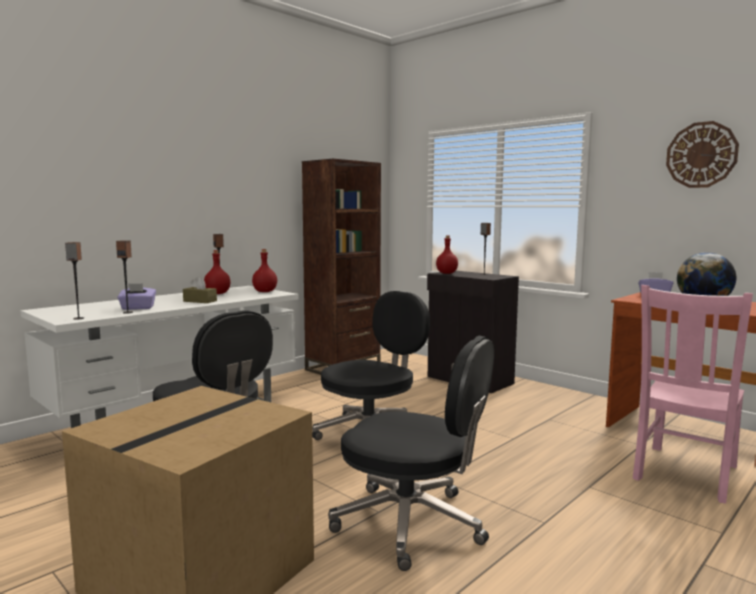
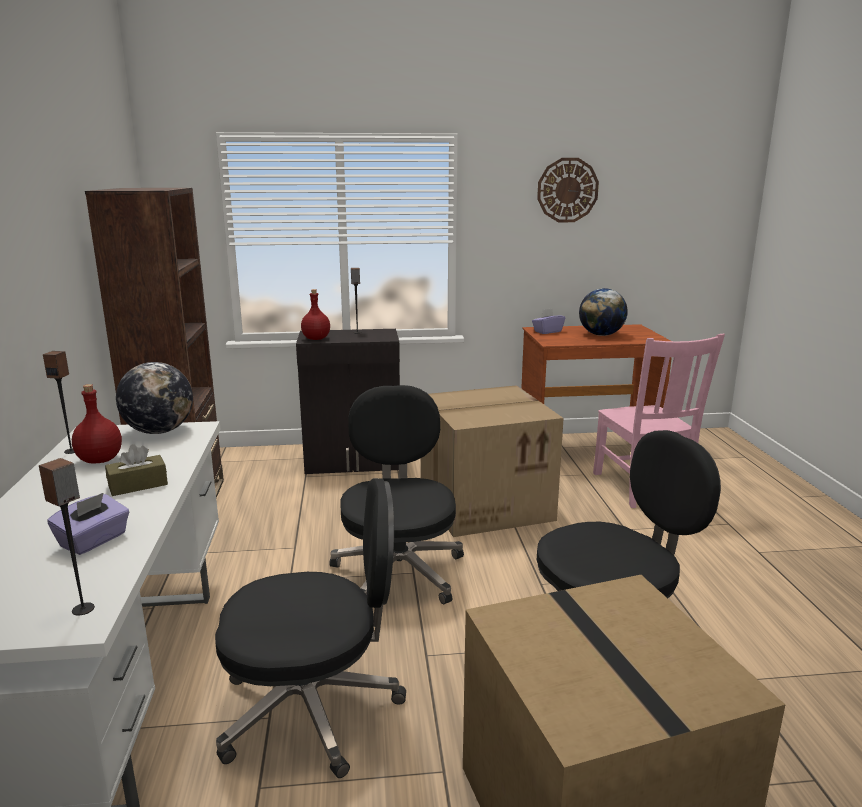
camera: 50 degrees left, 10 degrees up
speaker [116,240,133,314] -> none
red bottle [252,249,277,292] -> globe [116,362,193,434]
none -> cardboard box [421,385,564,537]

